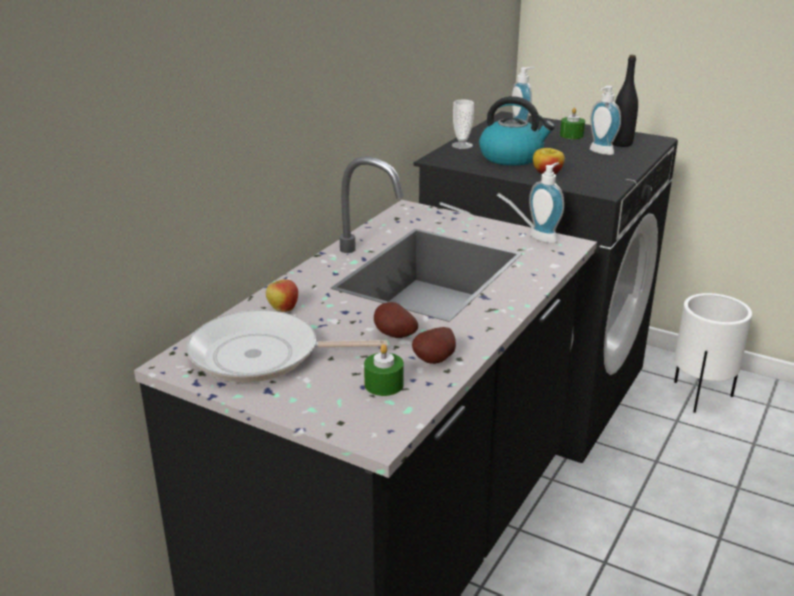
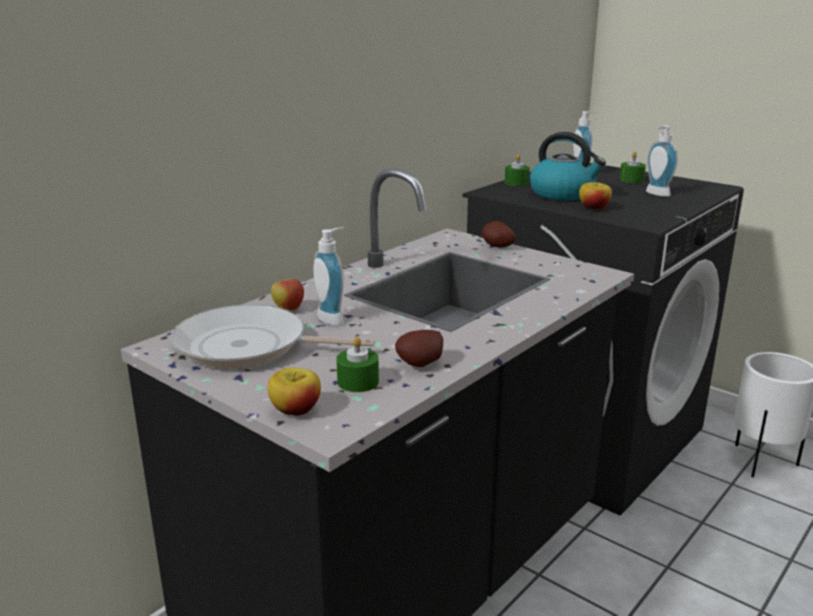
camera: 10 degrees right, 5 degrees down
potato [374,302,418,338] -> potato moved to [482,221,516,248]
cup [452,100,474,149] -> green candle [505,154,530,186]
soap dispenser [529,163,564,243] -> soap dispenser moved to [313,227,344,326]
black bottle [612,55,638,147] -> none
none -> apple [268,368,321,415]

